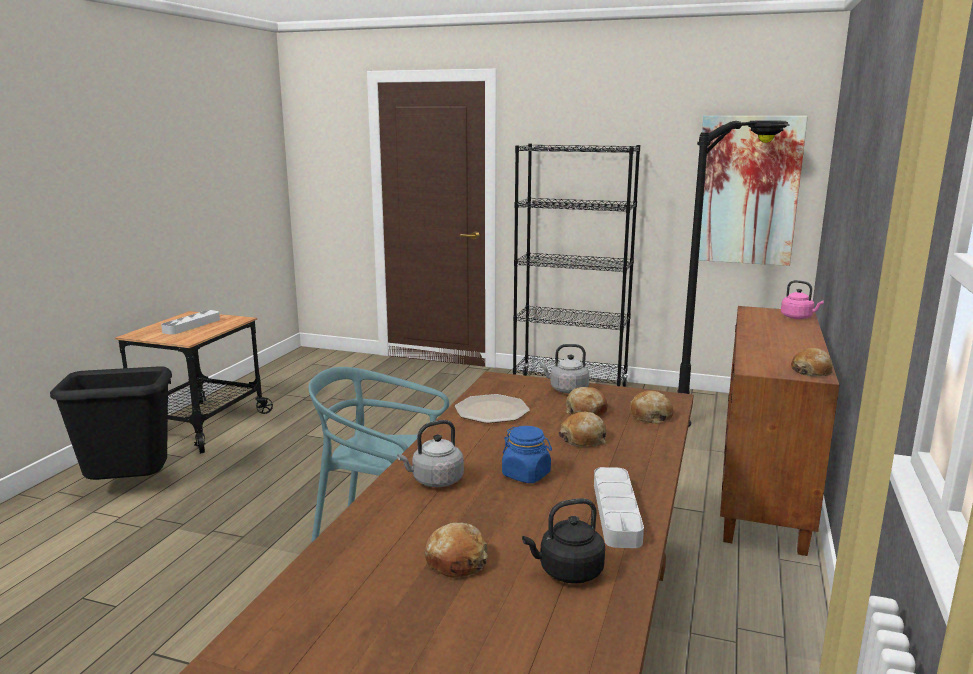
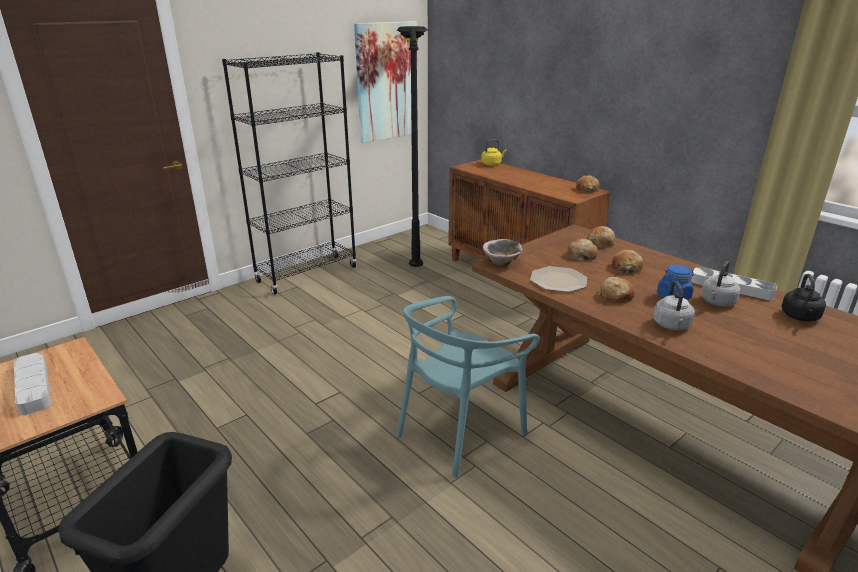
camera: 60 degrees left, 10 degrees up
bread [425,523,488,578] -> bread moved to [598,277,635,304]
grey kettle [540,344,590,393] -> grey kettle moved to [701,261,741,306]
pink kettle [781,280,824,319] -> yellow kettle [481,140,507,166]
none -> bowl [483,239,523,266]

